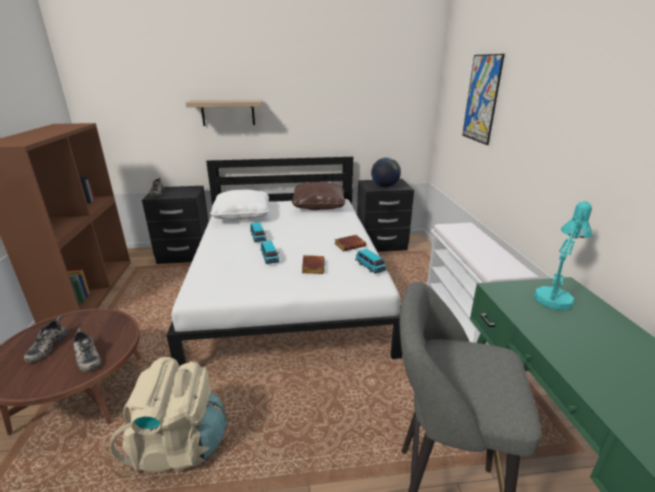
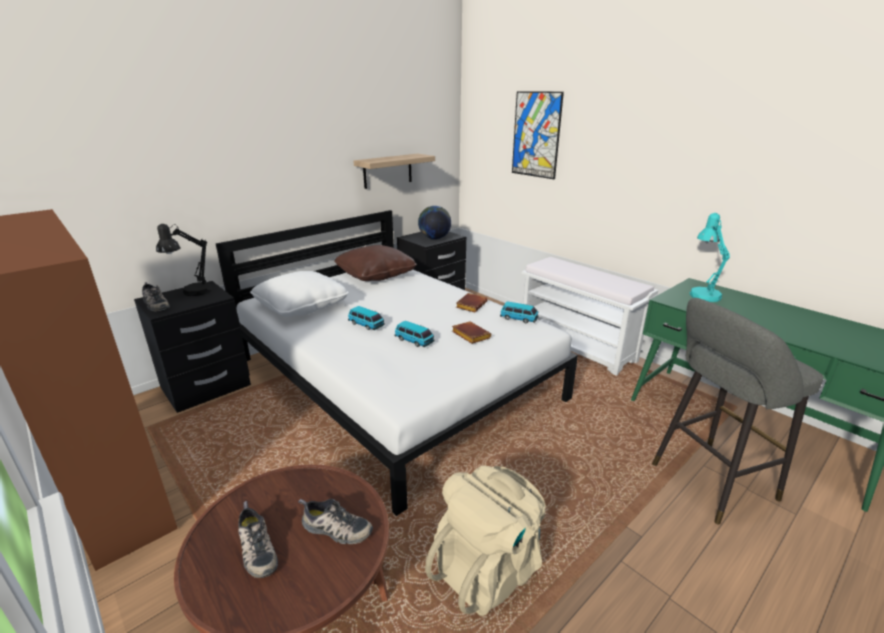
camera: 35 degrees left, 0 degrees up
shelf [186,100,263,126] -> shelf moved to [353,154,435,189]
none -> black table lamp [156,224,212,296]

